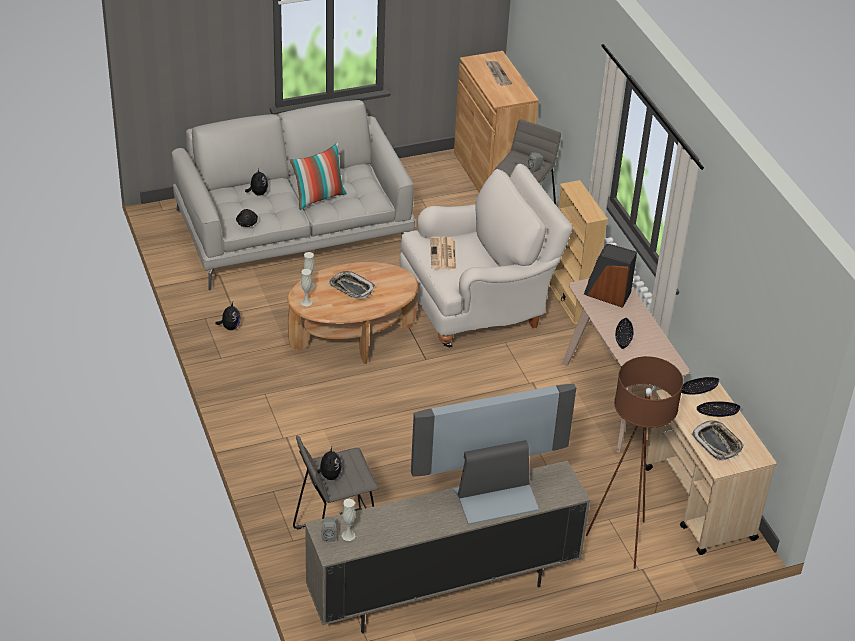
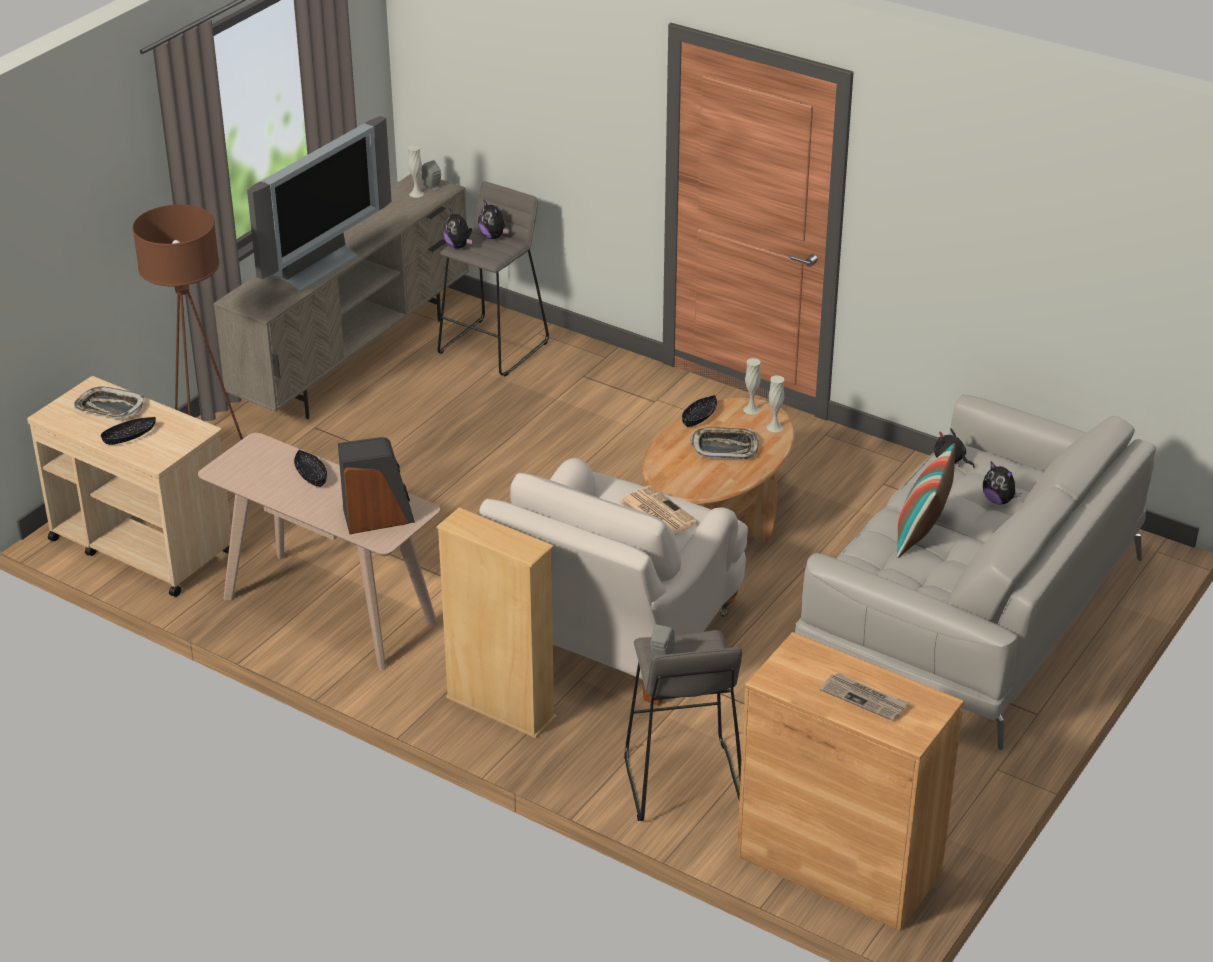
camera: 145 degrees right, 5 degrees down
plush toy [215,302,241,330] -> plush toy moved to [443,209,472,249]
black bowl [681,377,719,395] -> black bowl moved to [682,395,717,427]

